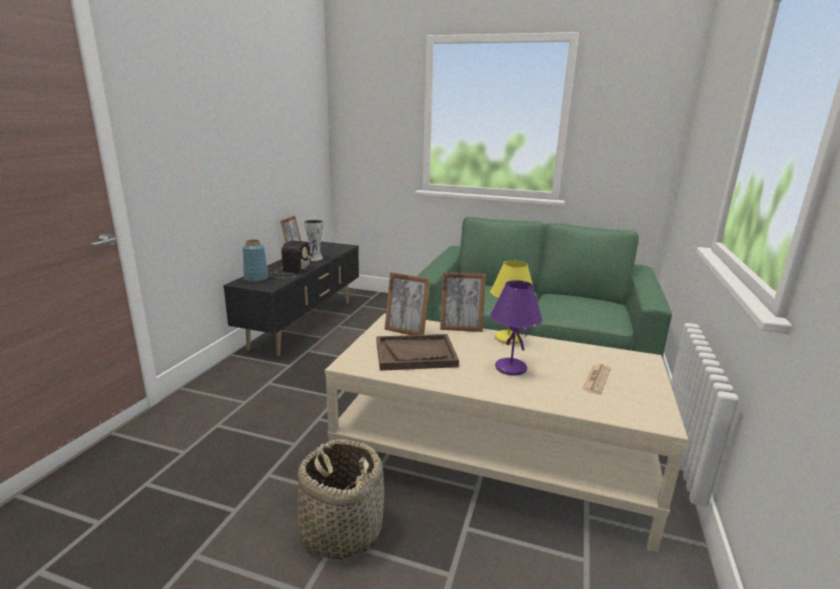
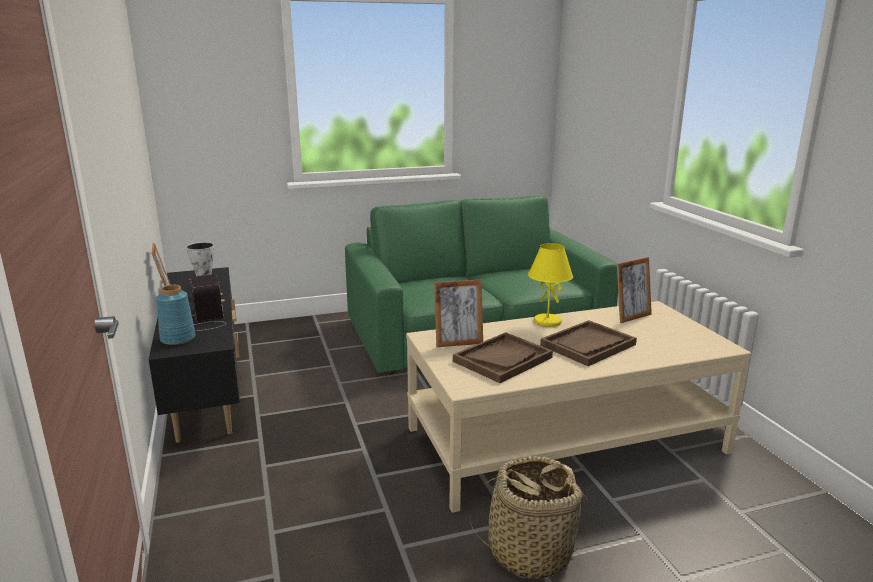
camera: 35 degrees left, 0 degrees up
picture frame [440,272,486,332] -> picture frame moved to [617,257,652,323]
purple table lamp [490,280,542,376] -> brown tray [540,320,637,366]
newspaper [582,364,611,394] -> none

